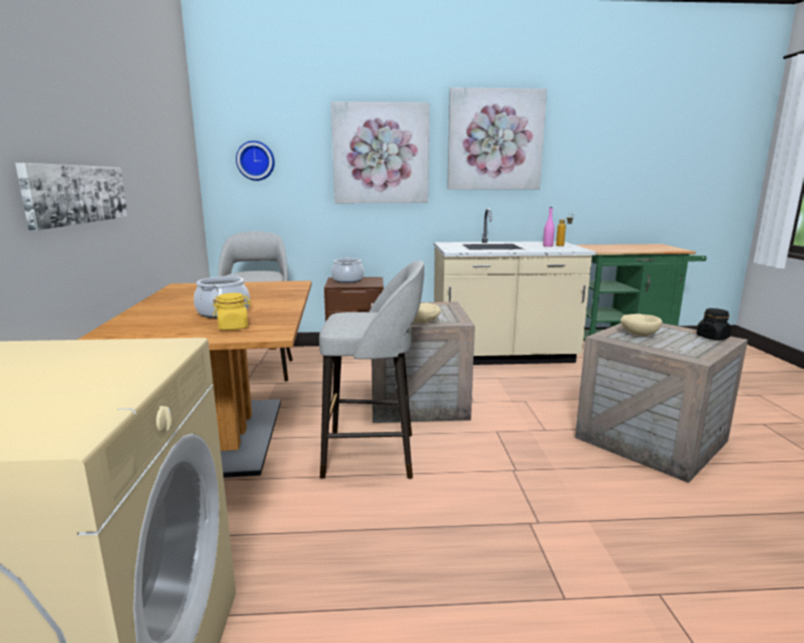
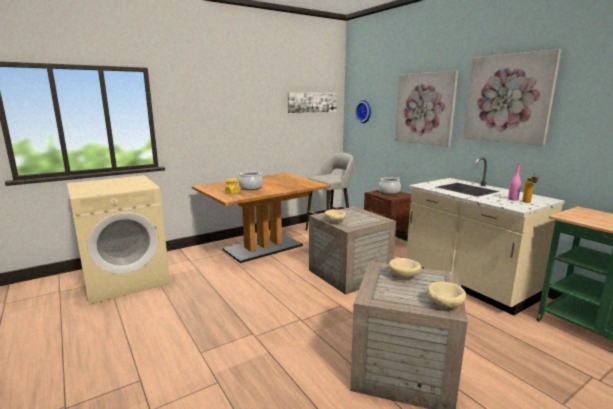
camera: 60 degrees right, 0 degrees up
picture [15,163,128,231] -> picture moved to [288,92,337,113]
grey stool [319,260,424,479] -> none
black jar [696,308,731,340] -> beige bowl [428,282,466,308]

